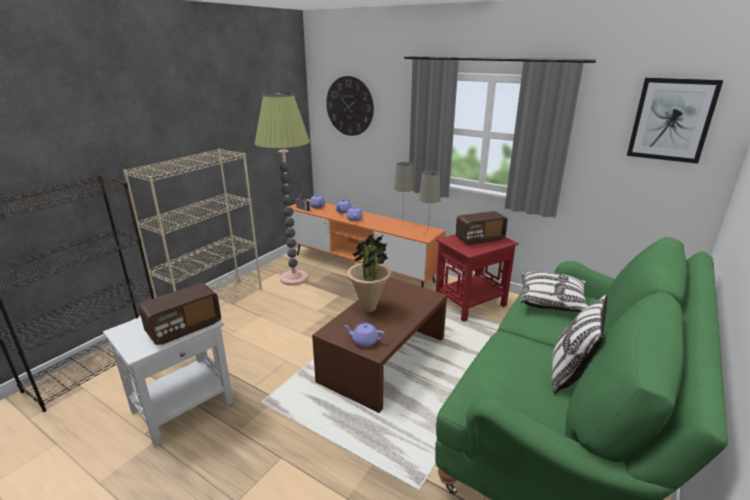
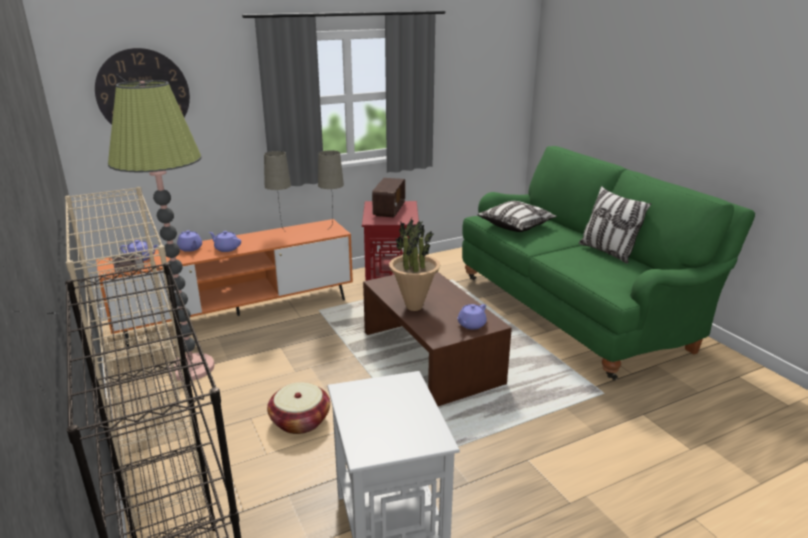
camera: 60 degrees left, 0 degrees up
radio [139,283,221,345] -> none
picture [627,78,723,164] -> none
none -> basket [267,382,330,434]

